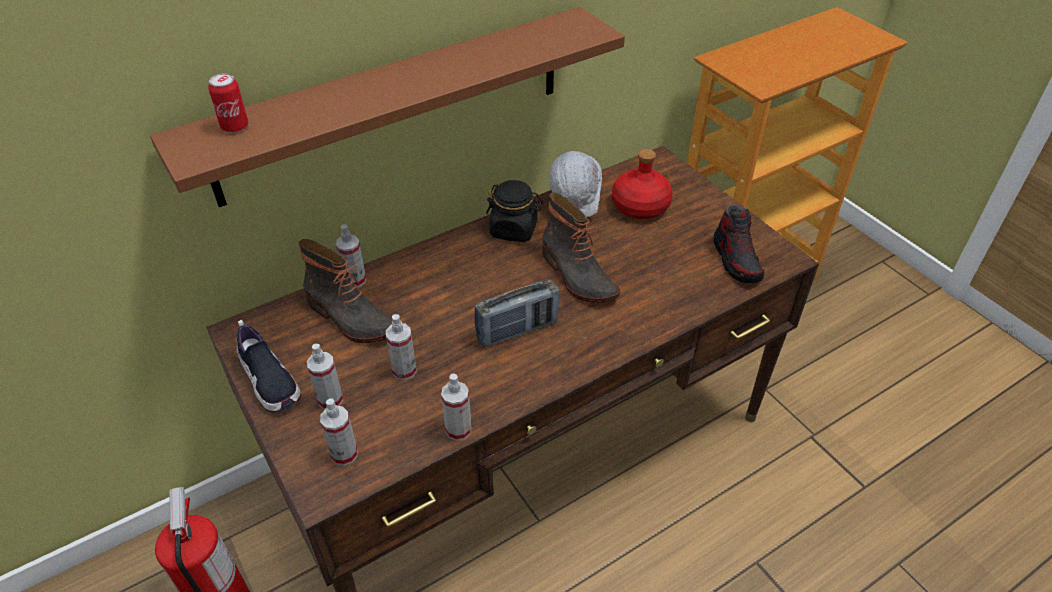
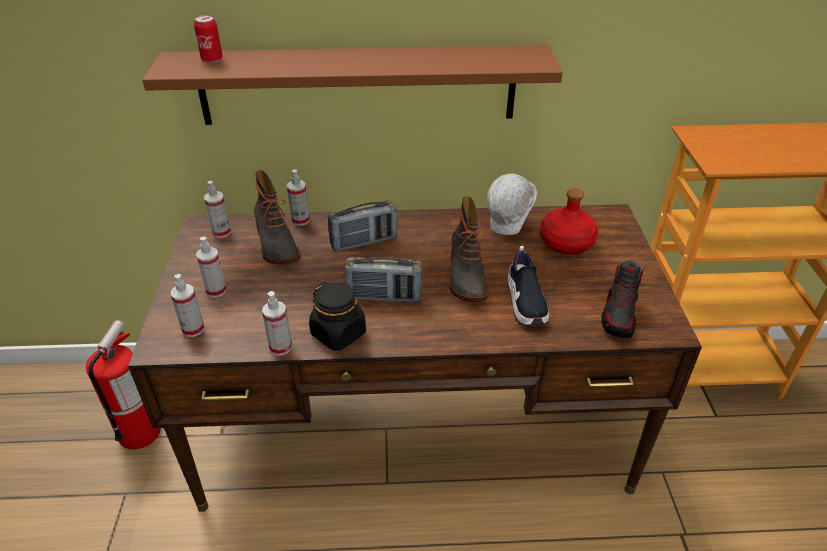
camera: 30 degrees right, 5 degrees down
shoe [237,319,301,412] -> shoe moved to [507,246,549,326]
spray bottle [386,314,417,380] -> spray bottle moved to [204,181,231,238]
black jar [486,180,542,242] -> black jar moved to [309,282,366,351]
none -> radio [328,200,398,252]

